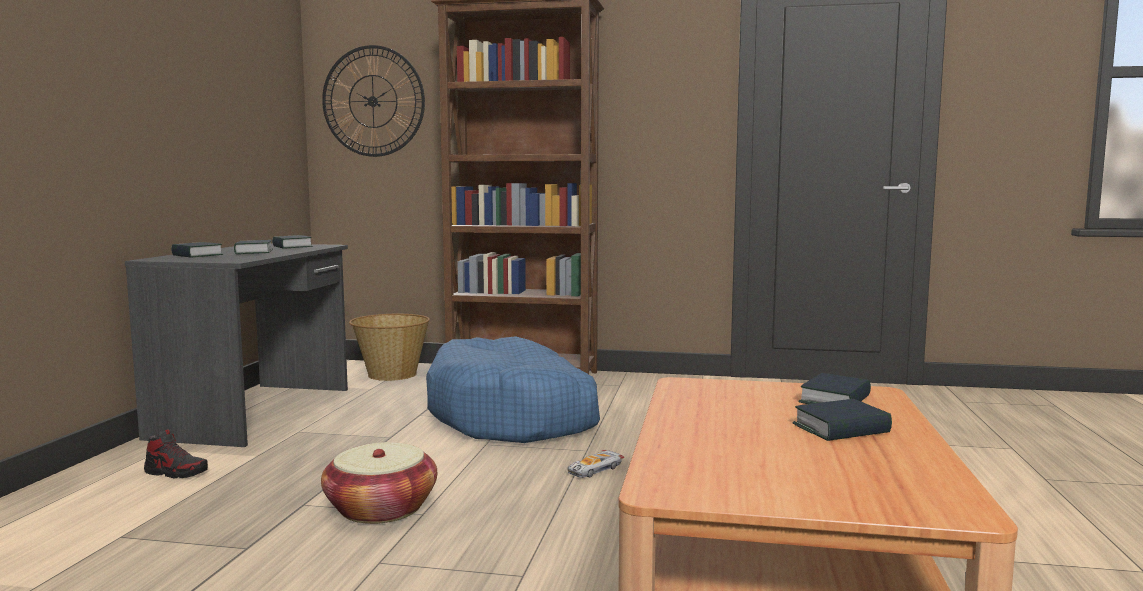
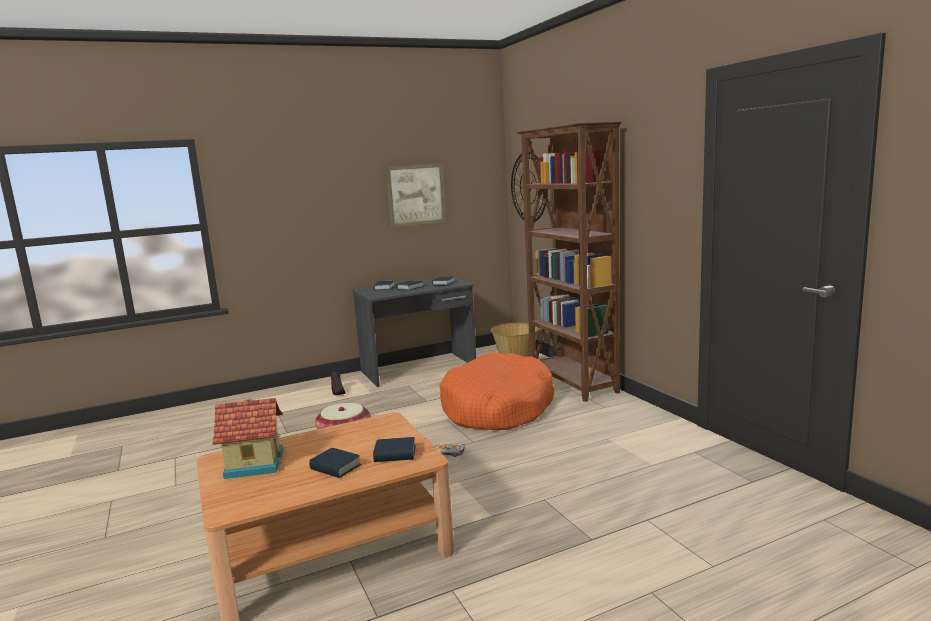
camera: 55 degrees right, 5 degrees up
blue dog bed [426,336,600,443] -> orange dog bed [439,352,554,430]
none -> toy house [212,398,283,479]
none -> picture [386,163,446,228]

